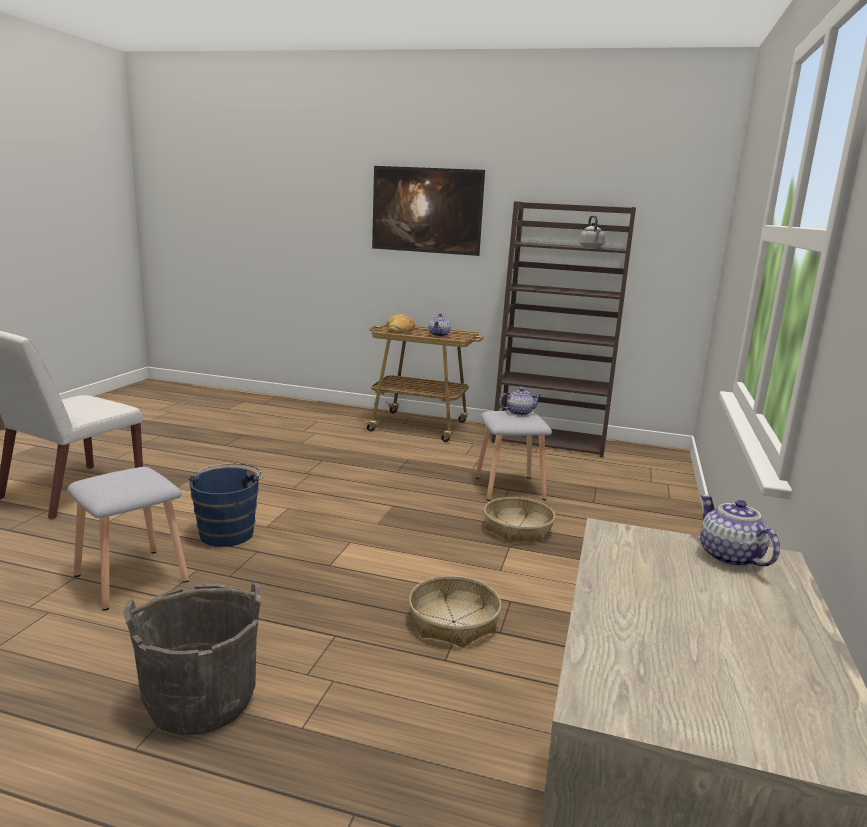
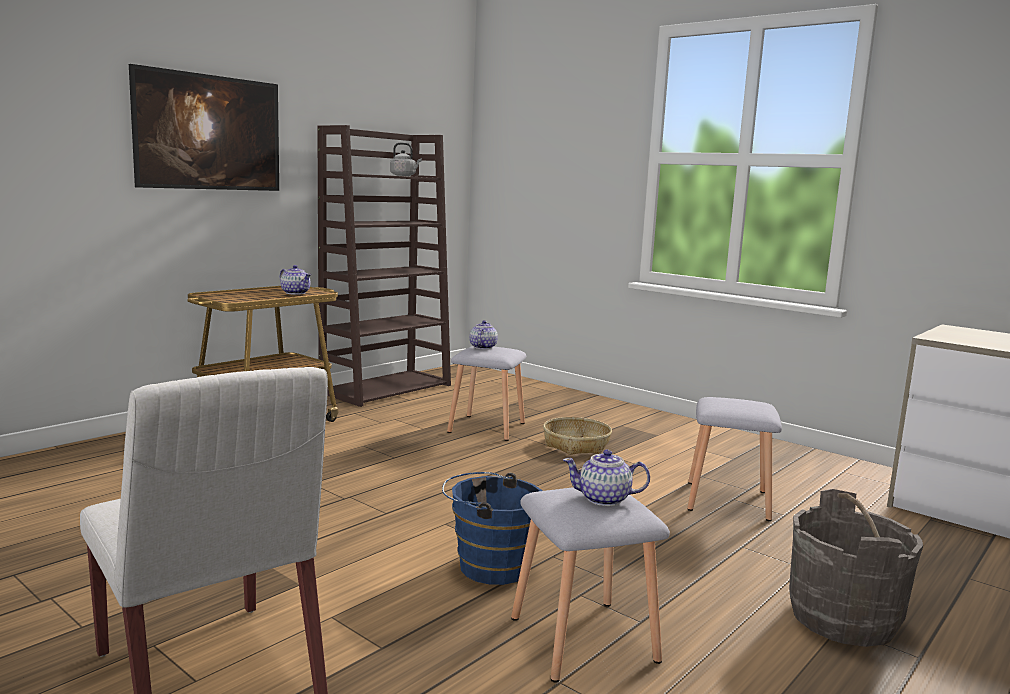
camera: 65 degrees left, 5 degrees down
bread [387,314,415,333] -> none
basket [409,576,501,648] -> grey stool [687,397,782,521]
teapot [700,494,780,567] -> teapot moved to [563,450,650,506]

